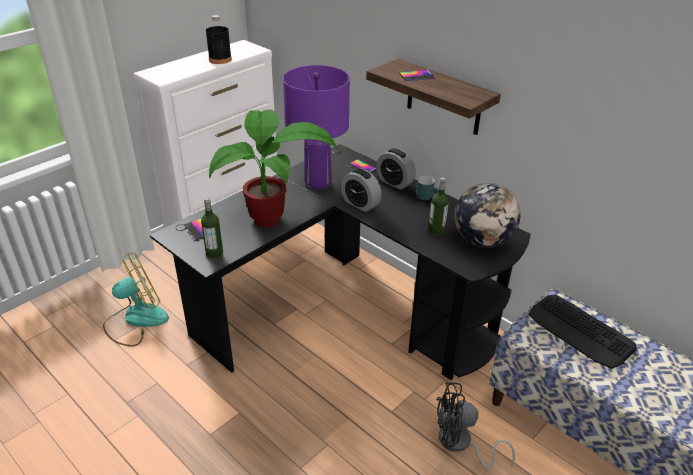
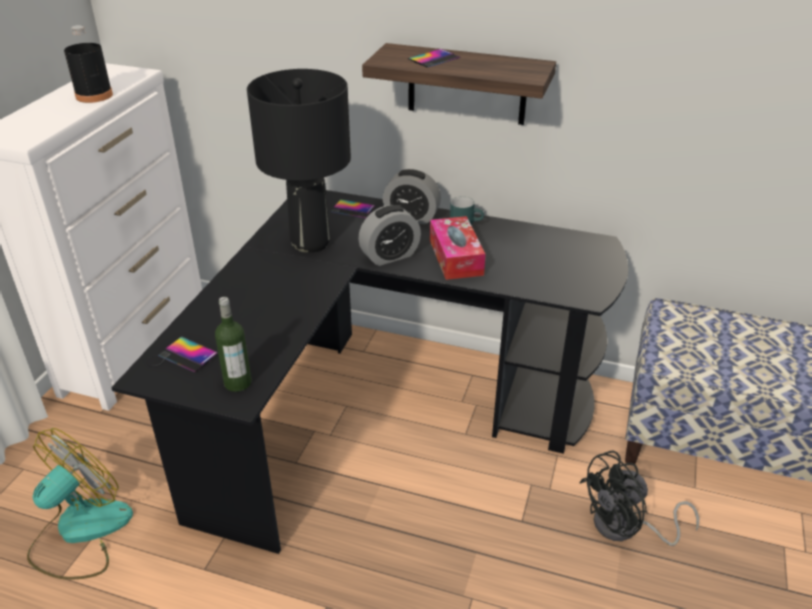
camera: 25 degrees left, 0 degrees up
potted plant [209,109,338,227] -> none
purple table lamp [283,65,350,189] -> black table lamp [247,69,351,253]
alarm clock [341,168,382,212] -> alarm clock turned 45 degrees counterclockwise [358,205,421,266]
bottle [429,177,449,236] -> none
globe [454,183,520,248] -> none
keyboard [529,294,637,369] -> none
none -> tissue box [430,216,486,280]

